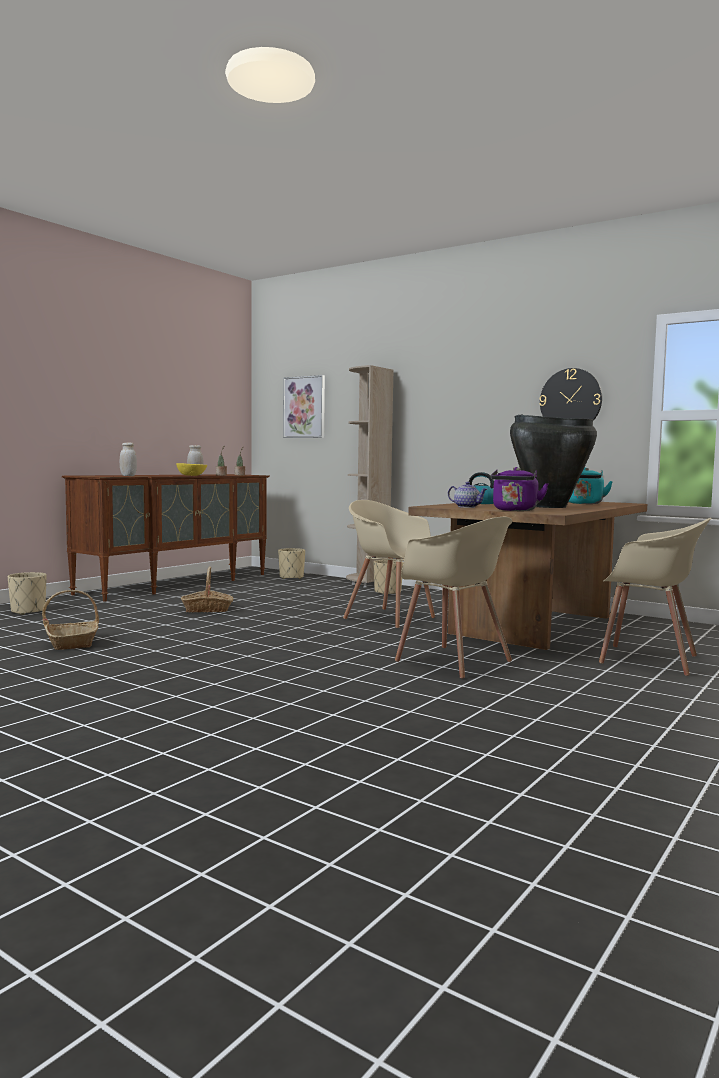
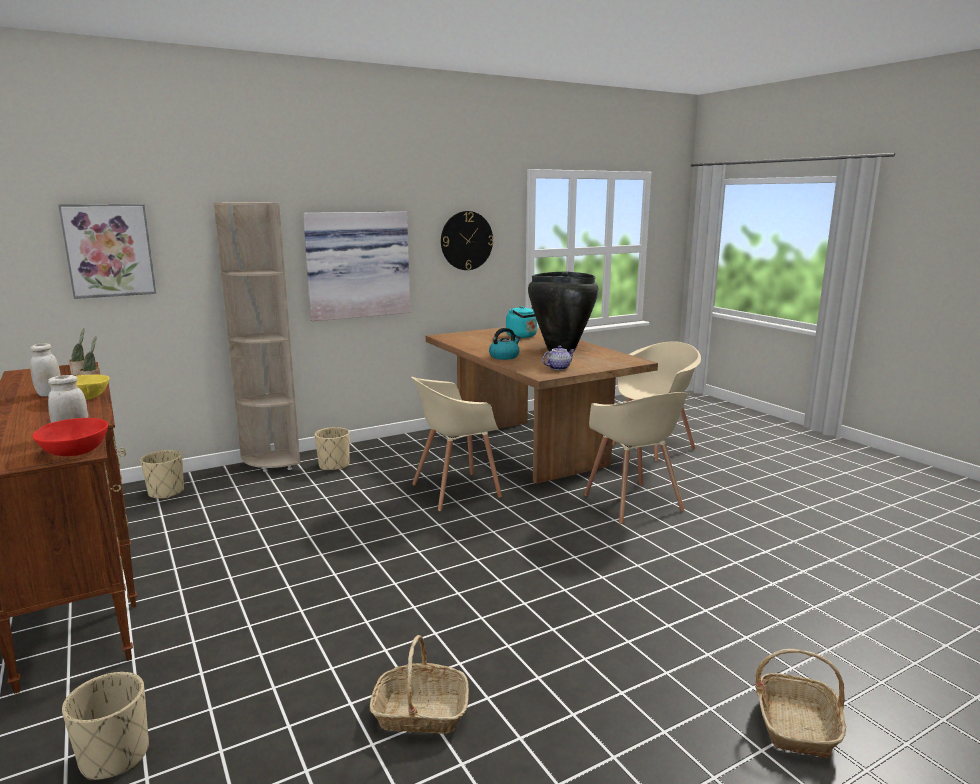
camera: 65 degrees left, 10 degrees up
basket [181,566,234,613] -> basket moved to [755,649,846,759]
beige chair [395,517,512,679] -> beige chair turned 90 degrees clockwise [584,392,690,524]
purple kettle [491,467,549,511] -> none
none -> red bowl [32,418,108,456]
none -> picture [303,212,410,321]

